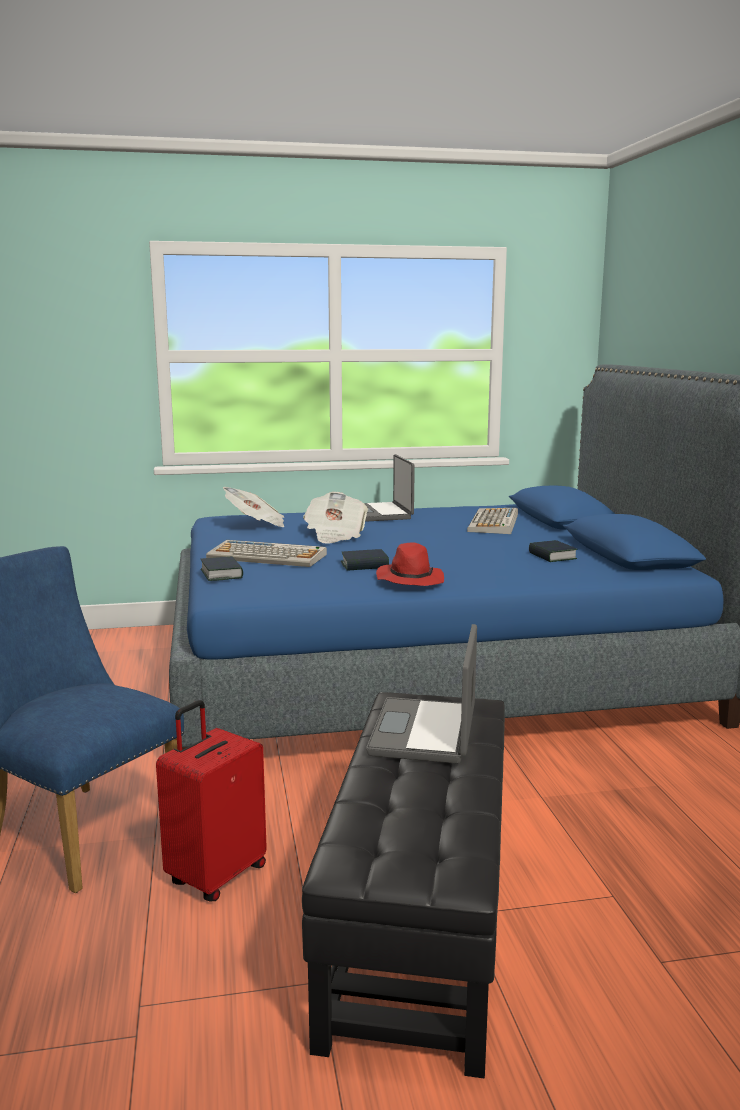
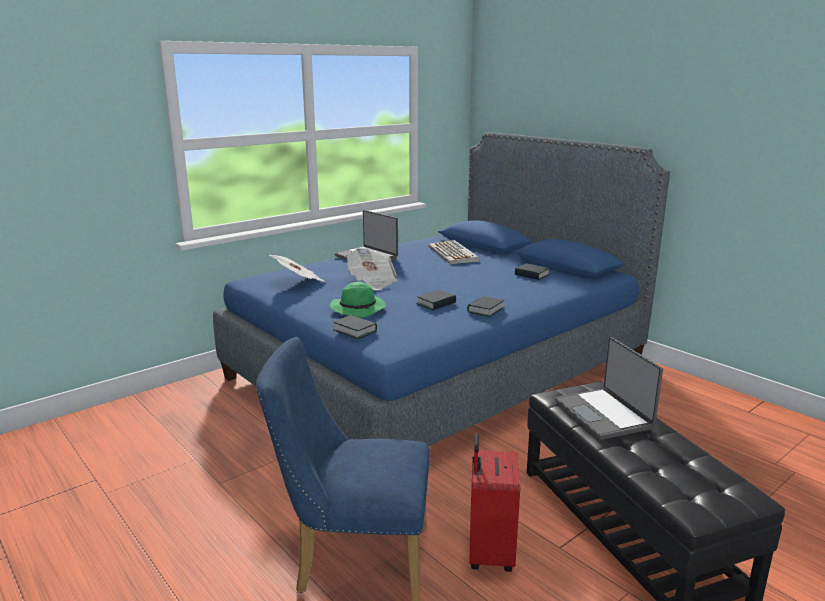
camera: 30 degrees left, 5 degrees up
keyboard [206,540,327,567] -> green hat [330,282,386,318]
red hat [376,542,444,586] -> book [467,296,505,317]

